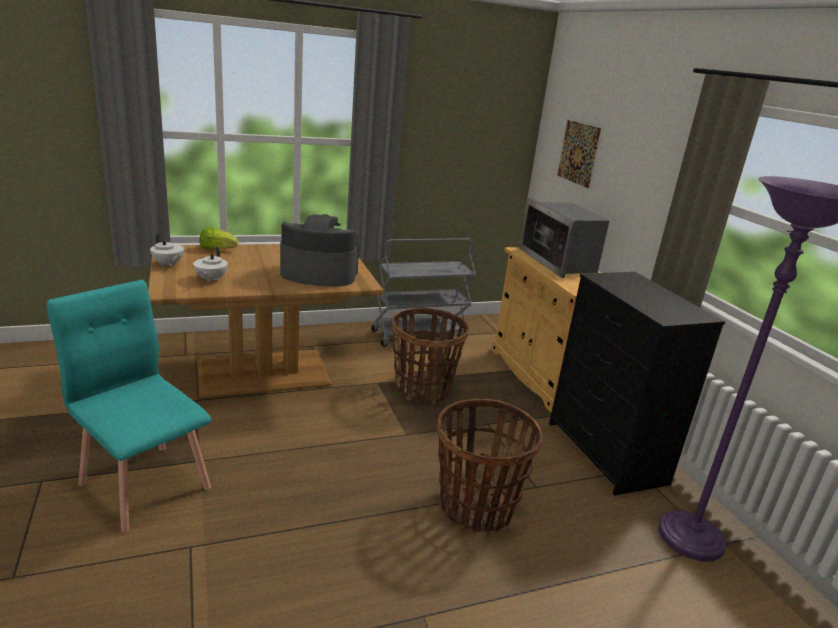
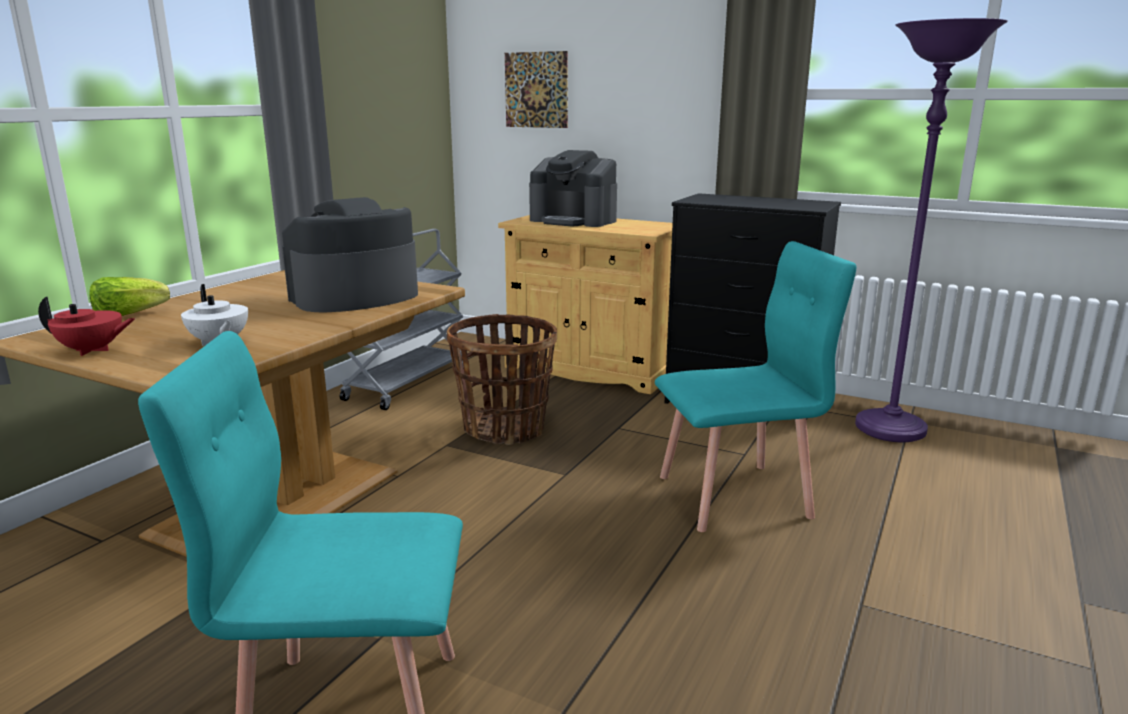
camera: 40 degrees left, 5 degrees down
white teapot [150,233,184,267] -> red teapot [38,296,136,356]
basket [437,399,542,532] -> turquoise chair [655,241,856,532]
microwave [519,198,609,278] -> coffee machine [529,150,617,227]

